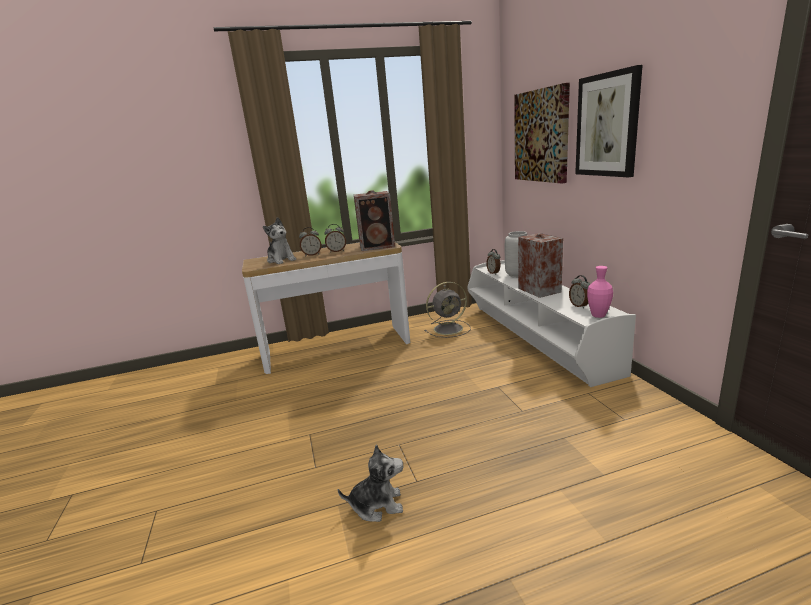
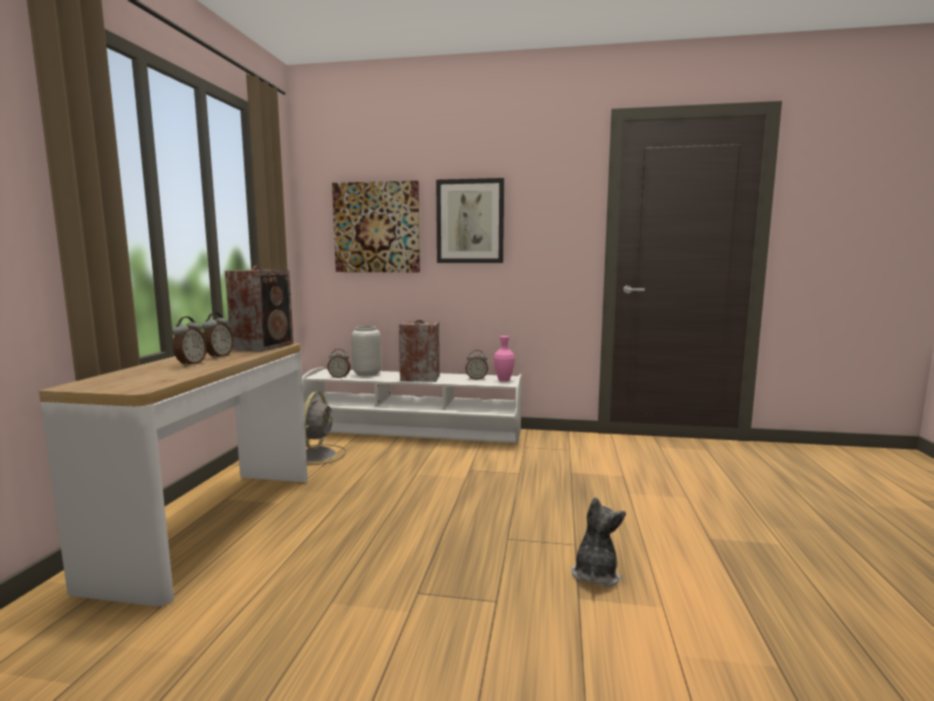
camera: 65 degrees left, 10 degrees down
plush toy [263,217,296,264] -> none

